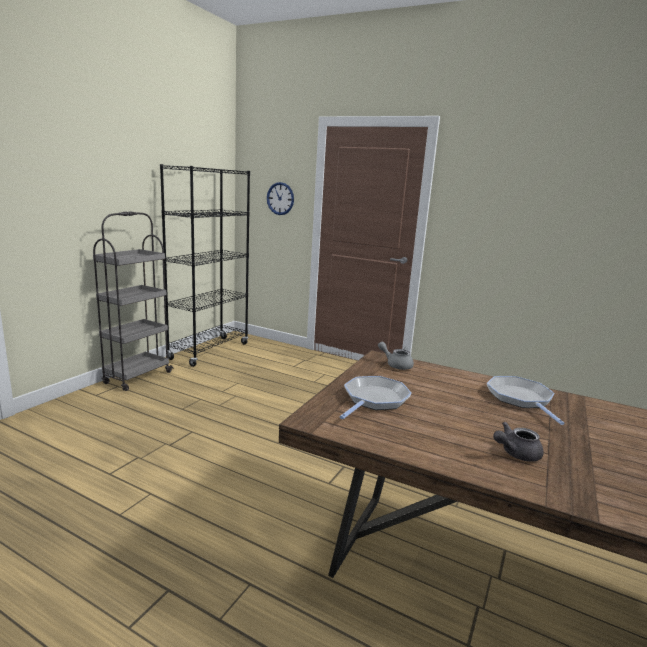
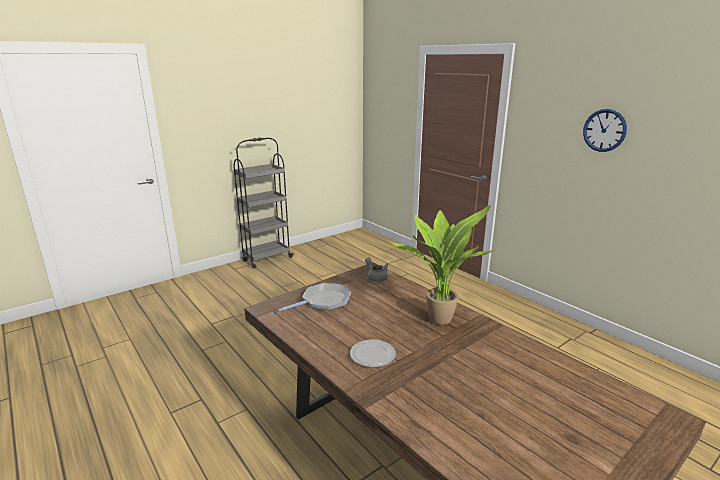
camera: 25 degrees right, 5 degrees up
black bookcase [160,164,250,367] -> none
wall clock [267,182,294,215] -> wall clock moved to [583,109,627,152]
frying pan [487,376,565,425] -> potted plant [390,205,494,325]
grey teapot [493,422,544,462] -> plate [350,339,396,367]

